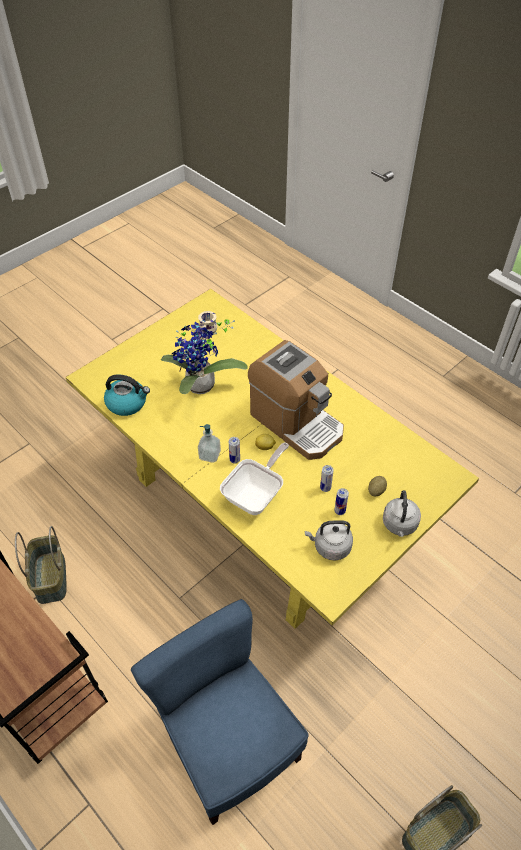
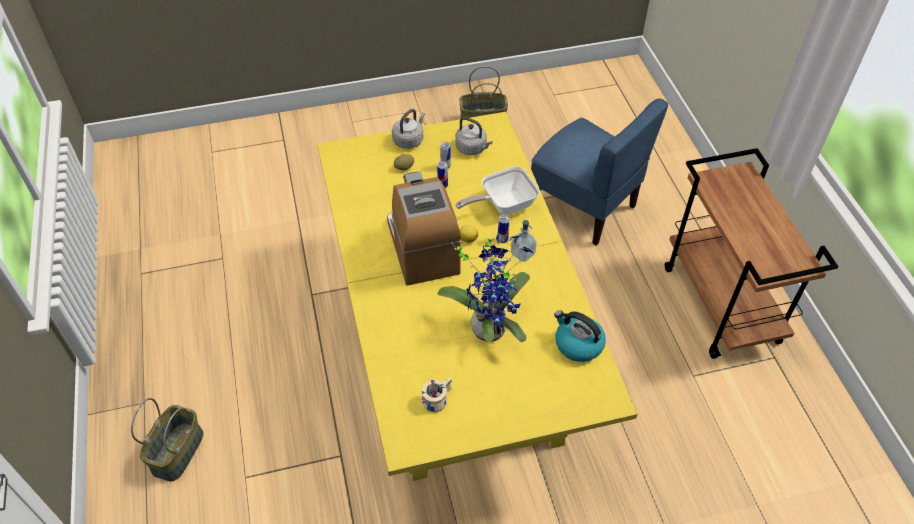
camera: 150 degrees left, 0 degrees up
basket [15,526,67,604] -> basket moved to [131,398,203,482]
blue chair [131,599,309,825] -> blue chair turned 45 degrees counterclockwise [531,98,668,245]

